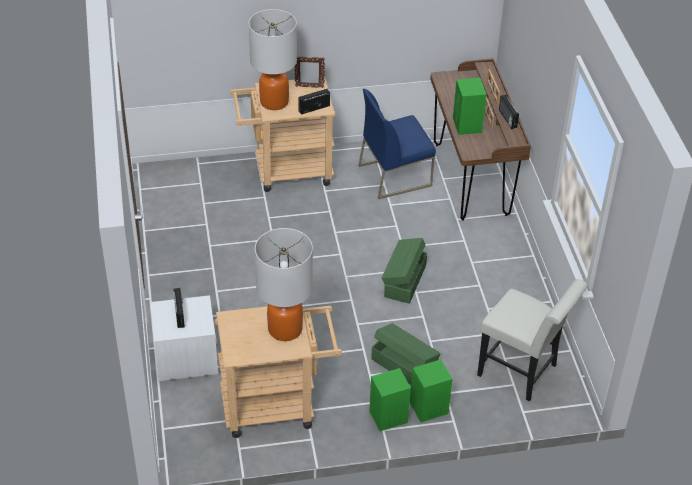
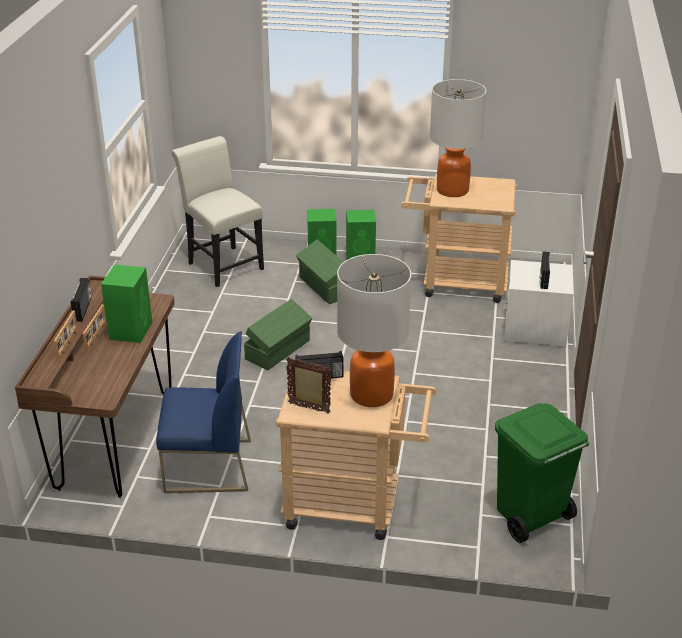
camera: 160 degrees left, 10 degrees down
none -> green trash can [495,403,589,543]

